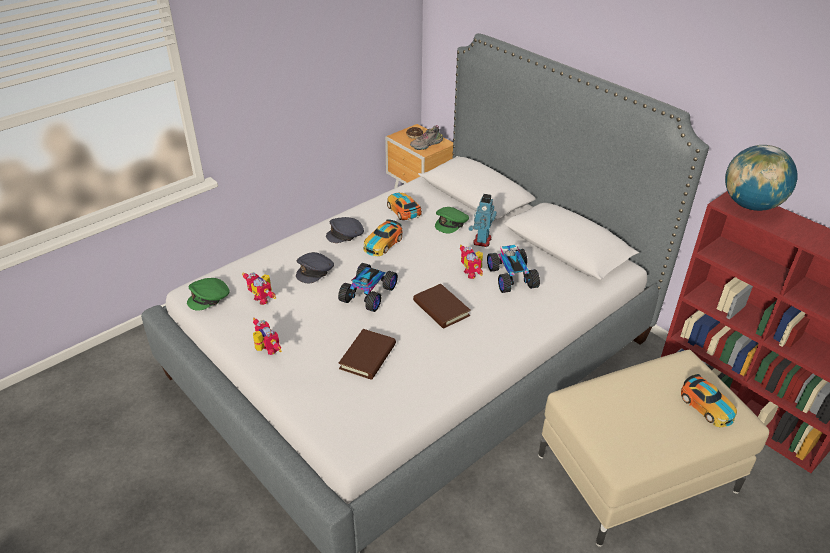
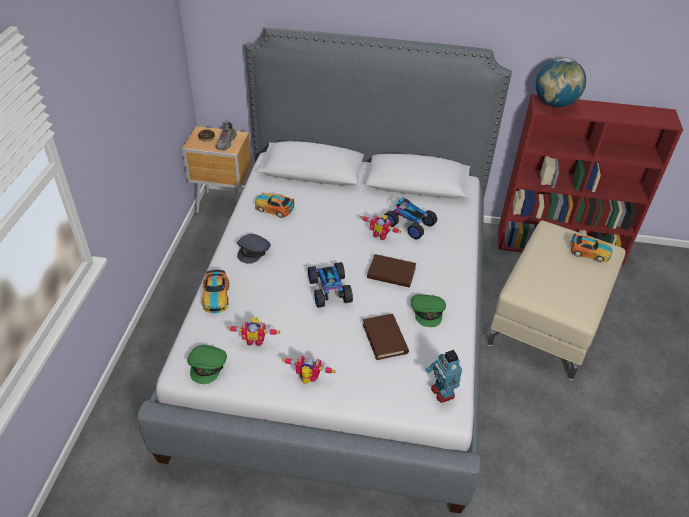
camera: 40 degrees left, 5 degrees up
grey cap [296,252,334,283] -> none
toy car [363,219,402,256] -> toy car moved to [202,270,229,314]
green cap [435,207,469,233] -> green cap moved to [411,294,446,327]
toy robot [469,194,497,247] -> toy robot moved to [426,350,462,403]

